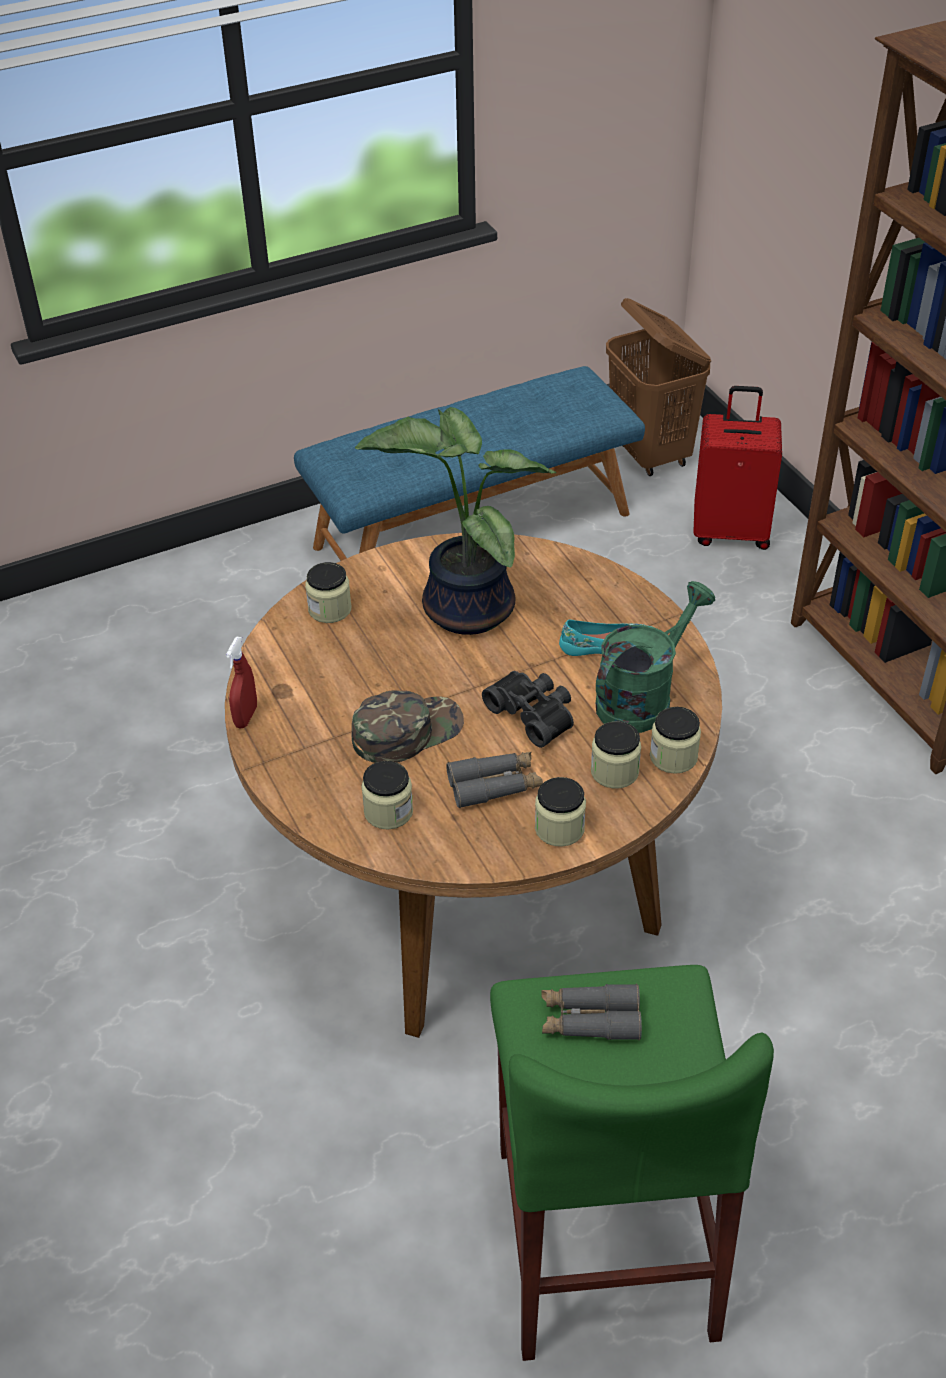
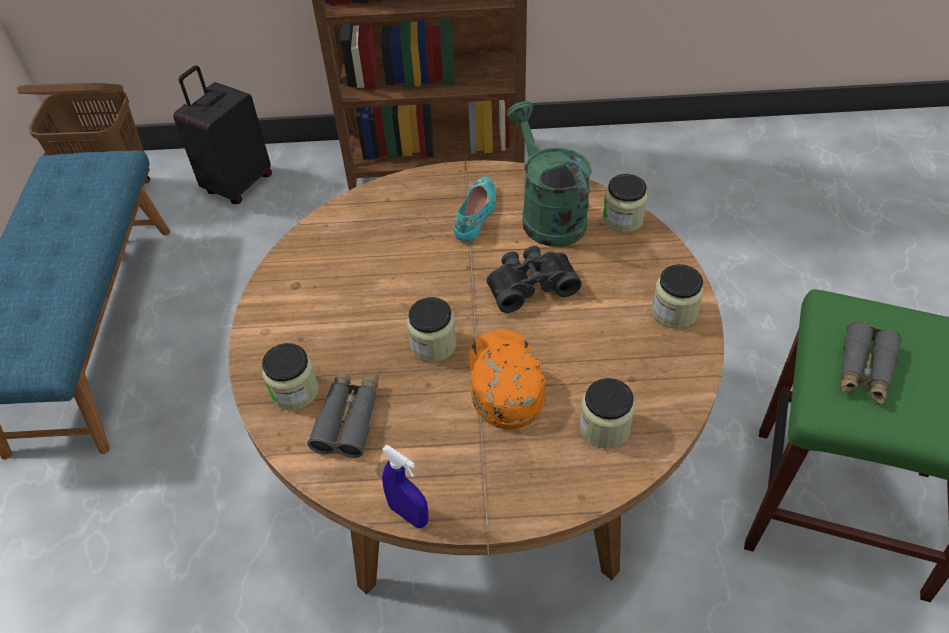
camera: 65 degrees left, 5 degrees up
red spray bottle [226,637,257,728] -> blue spray bottle [382,444,429,528]
green cap [352,690,464,763] -> orange cap [469,330,546,430]
potted plant [355,407,556,635] -> none
grey binoculars [446,751,543,808] -> grey binoculars moved to [307,370,379,458]
jar [591,721,641,789] -> jar moved to [407,297,456,362]
red suitcase [693,386,782,550] -> black suitcase [173,65,272,204]

